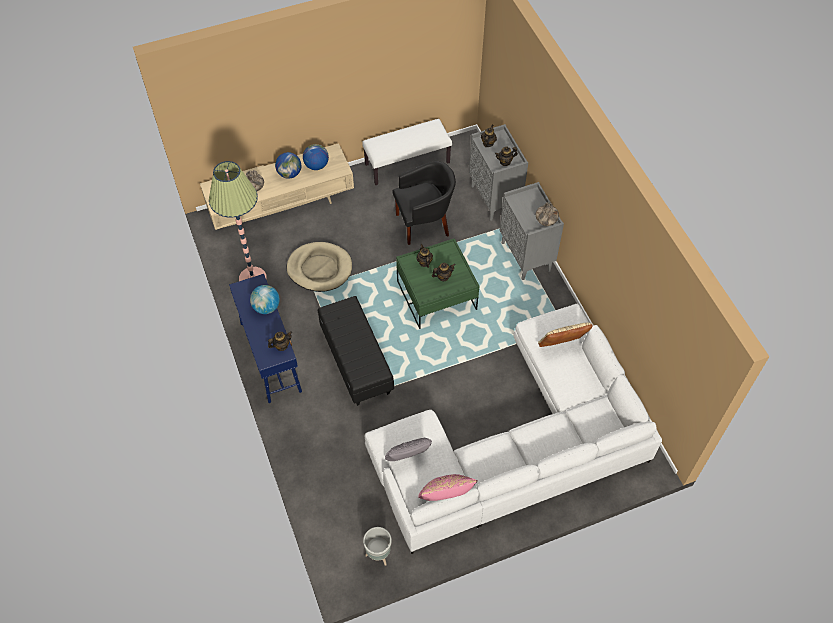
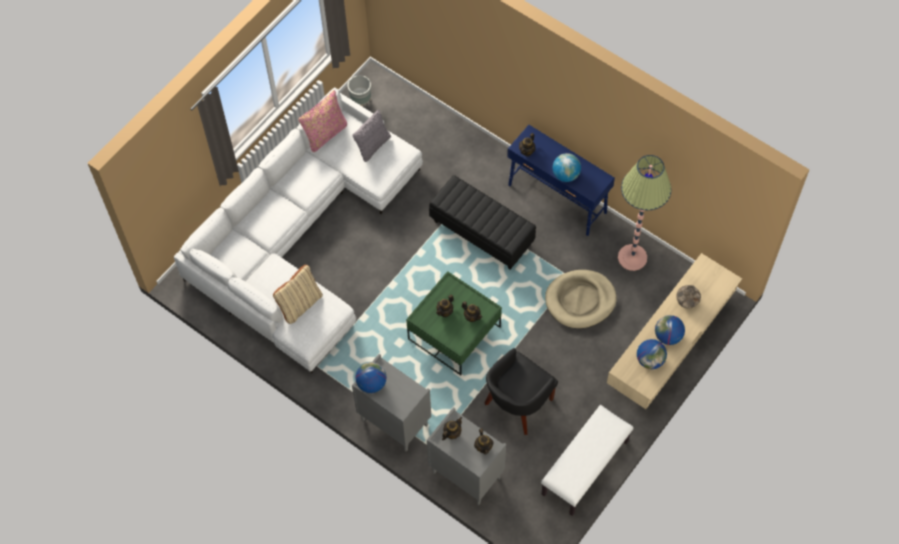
camera: 150 degrees right, 5 degrees up
vase [536,202,559,226] -> globe [355,362,387,393]

